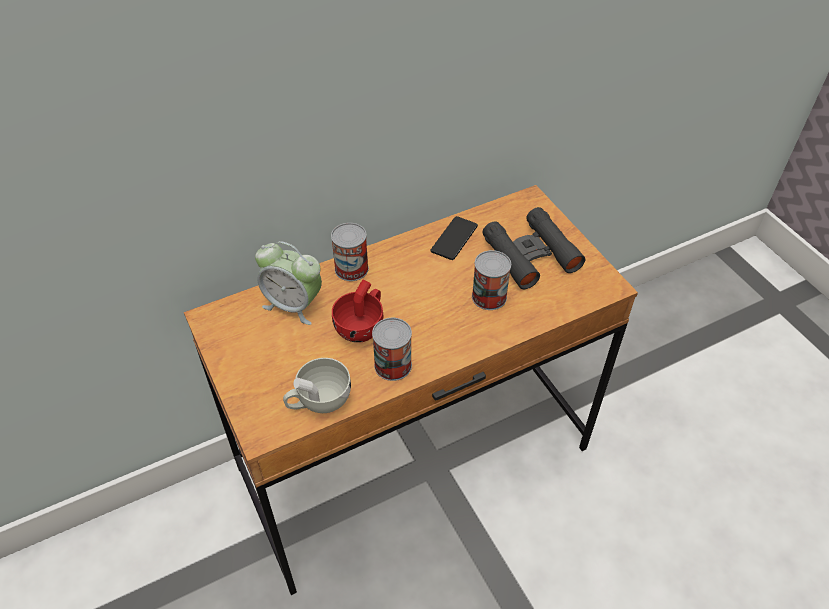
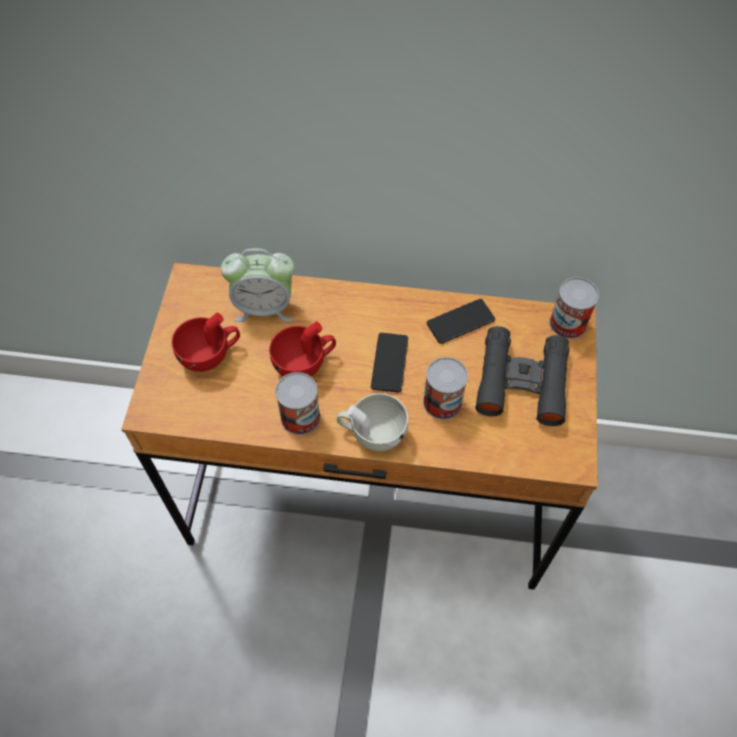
camera: 35 degrees right, 10 degrees up
alarm clock [255,241,322,325] -> alarm clock turned 60 degrees counterclockwise [221,248,295,322]
white cup [283,358,351,413] -> white cup moved to [337,393,408,451]
can [331,223,369,281] -> can moved to [549,277,599,339]
none -> red cup [171,313,240,372]
none -> phone [371,333,408,393]

